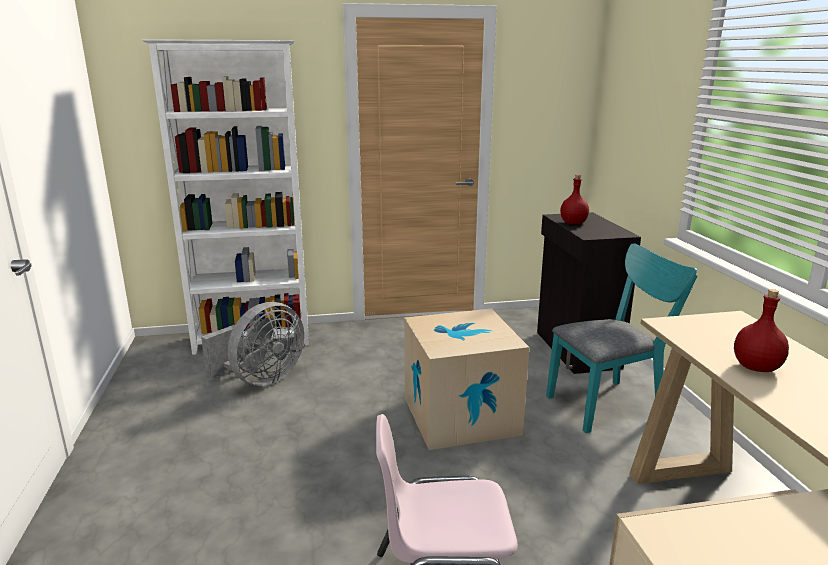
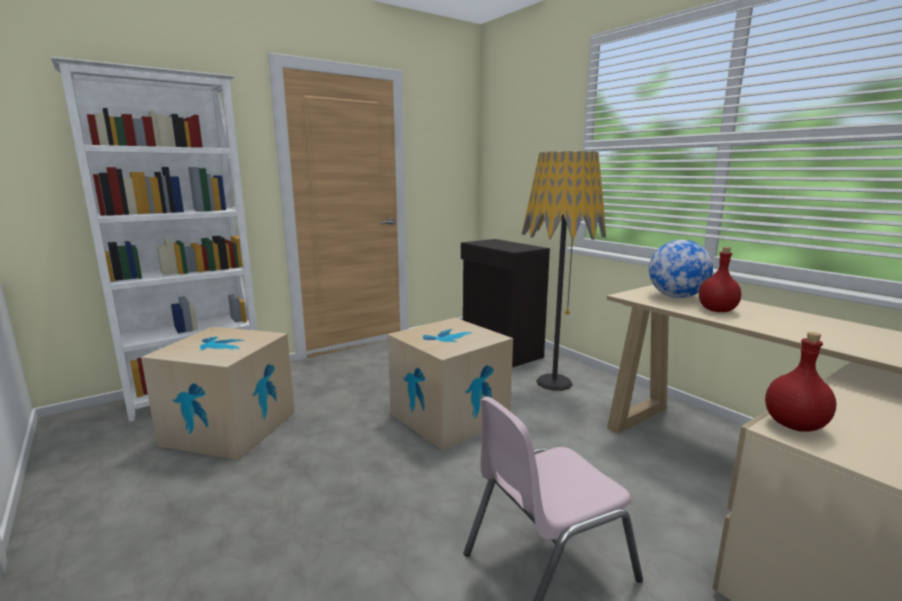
camera: 25 degrees left, 5 degrees down
grey fan [201,302,304,386] -> cardboard box [141,327,295,460]
turquoise chair [546,243,697,433] -> floor lamp [521,151,606,391]
red bottle [560,175,589,225] -> red bottle moved to [765,332,836,432]
none -> globe [649,240,713,298]

